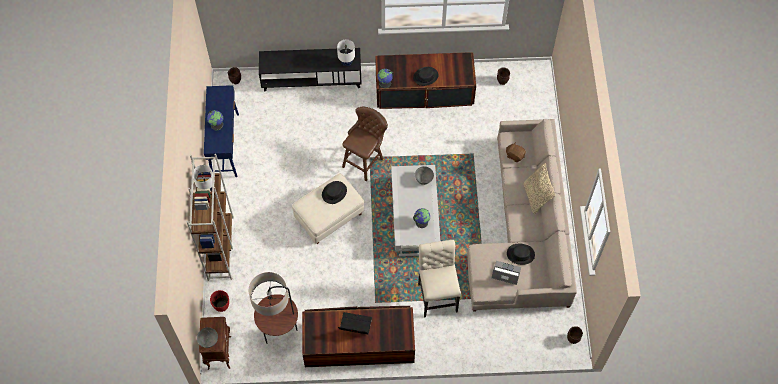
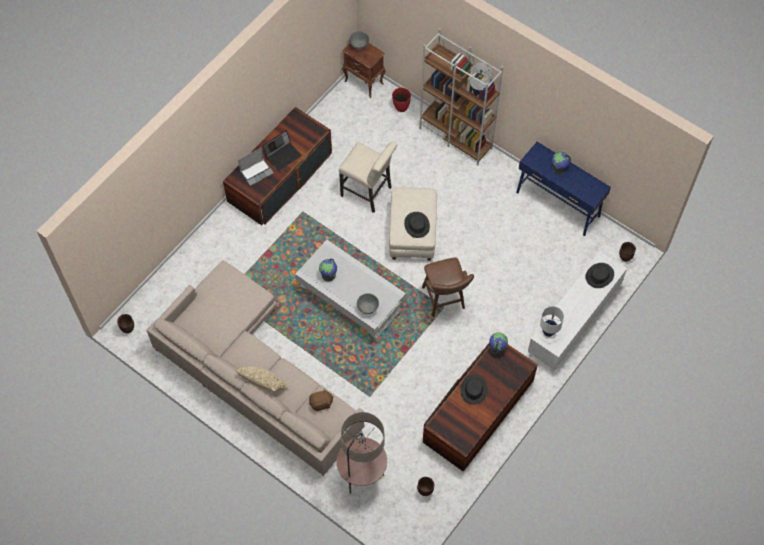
camera: 130 degrees right, 0 degrees up
floor lamp [249,272,298,344] -> floor lamp moved to [337,412,387,494]
black tv stand [259,48,362,91] -> white tv stand [528,251,627,372]
beige stool [418,240,461,318] -> beige stool moved to [339,142,397,213]
laptop [492,261,521,285] -> laptop moved to [238,147,274,186]
black hat [507,244,535,265] -> black hat moved to [585,263,614,288]

